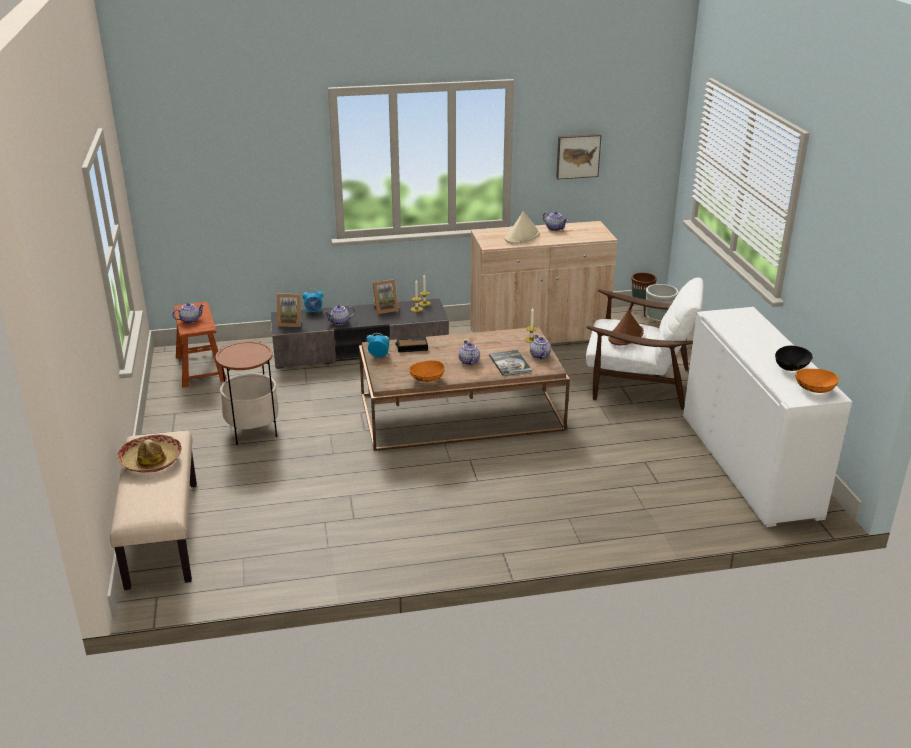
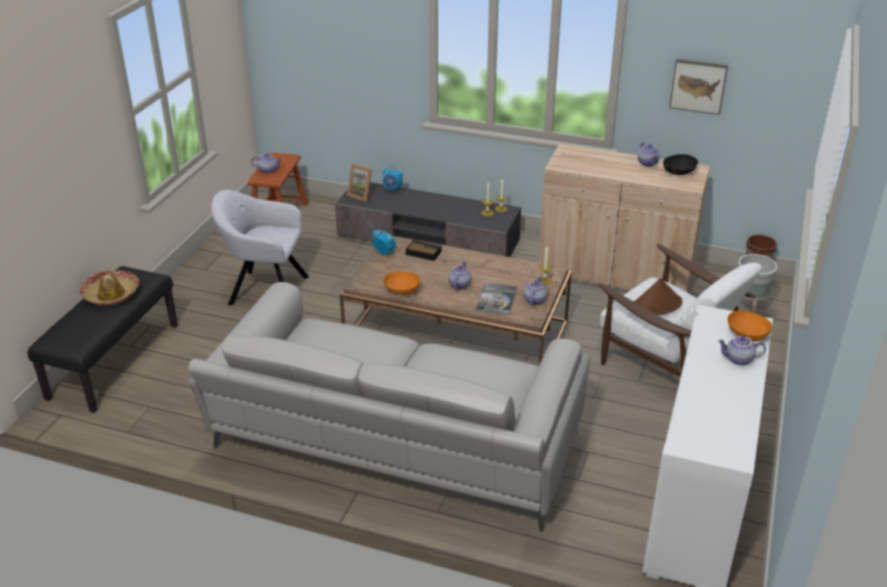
camera: 30 degrees right, 5 degrees up
beige bench [110,431,197,590] -> black bench [27,266,178,412]
side table [216,341,278,445] -> grey armchair [211,190,309,306]
teapot [324,305,355,325] -> teapot moved to [718,336,766,365]
picture frame [372,279,399,314] -> none
beige hat [505,211,540,244] -> none
black bowl [775,346,813,371] -> black bowl moved to [663,154,698,175]
orange bowl [795,369,839,393] -> orange bowl moved to [727,311,772,341]
none -> grey sofa [188,282,590,532]

